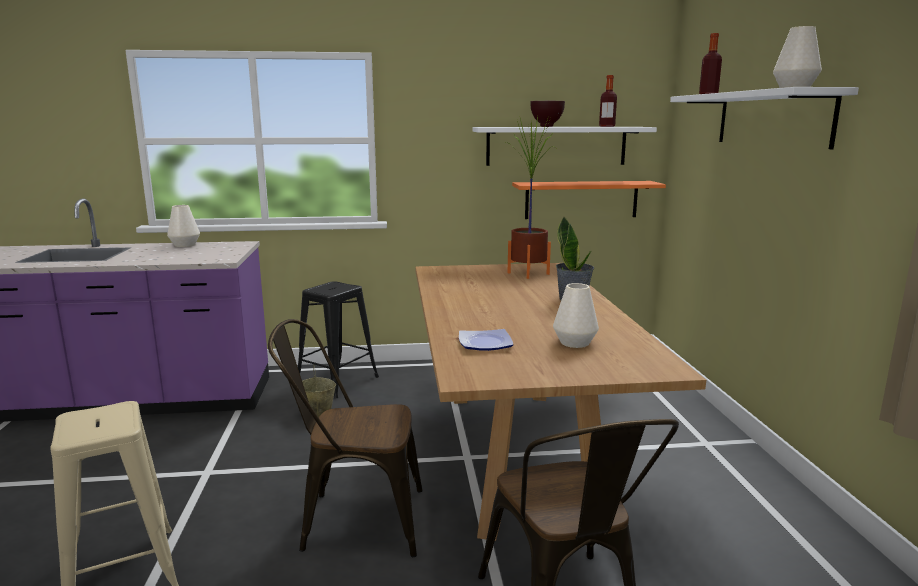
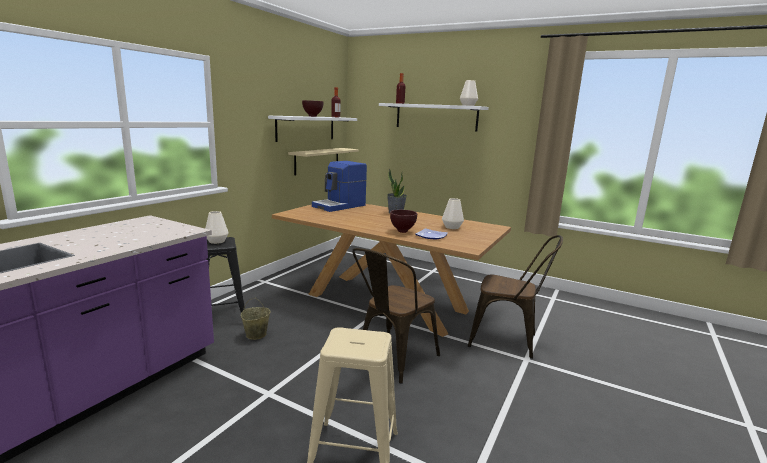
camera: 55 degrees left, 0 degrees up
white vase [167,205,200,247] -> white vase moved to [205,211,229,244]
potted plant [506,116,554,279] -> coffee machine [312,161,367,212]
orange shelf [512,181,666,219] -> beige shelf [288,148,359,176]
none -> brown bowl [390,210,417,233]

